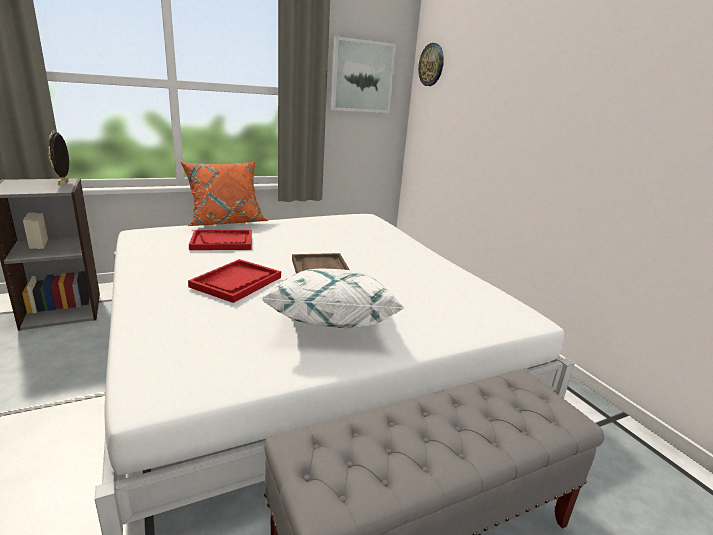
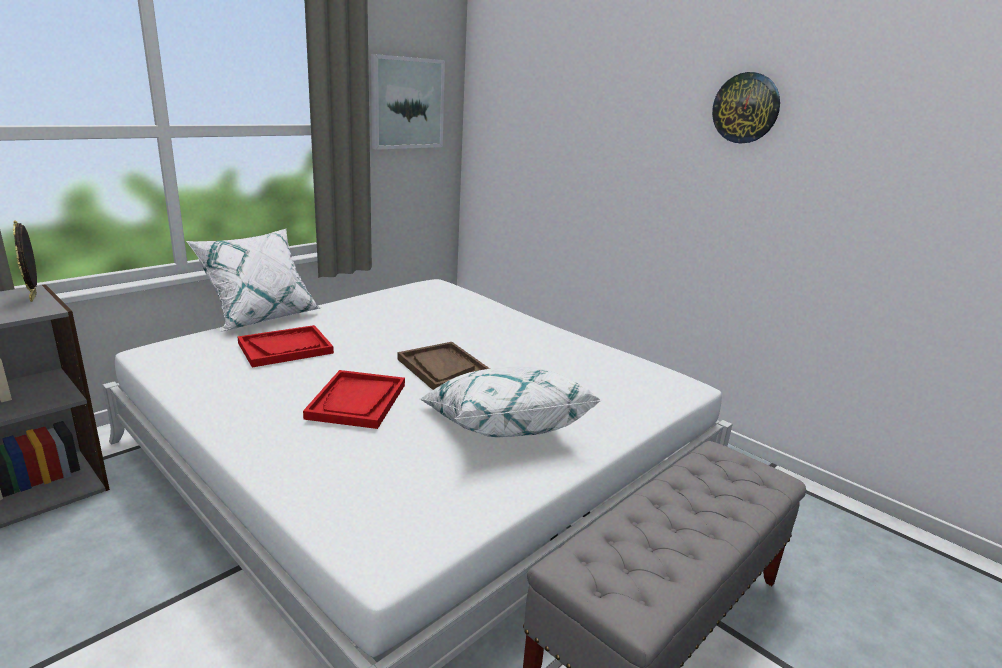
camera: 20 degrees left, 0 degrees up
orange pillow [180,162,268,226] -> white pillow [186,229,321,332]
wall clock [418,43,444,86] -> wall clock moved to [712,72,780,143]

